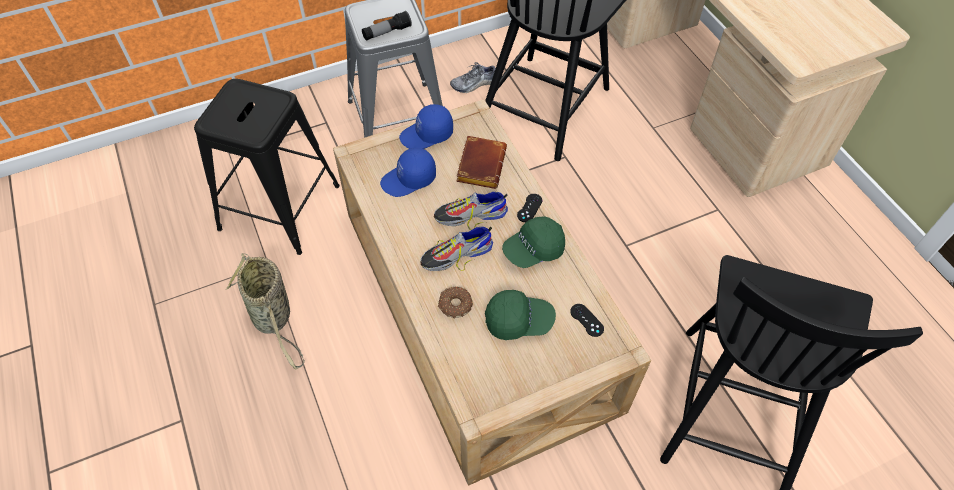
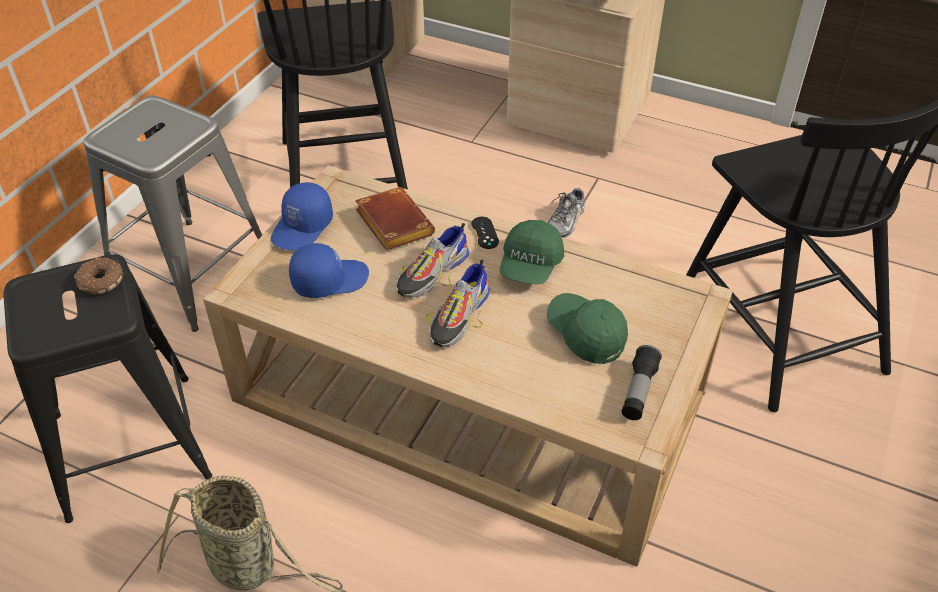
camera: 40 degrees left, 10 degrees down
flashlight [362,11,412,41] -> flashlight moved to [622,345,662,420]
blue cap [380,148,436,197] -> blue cap turned 135 degrees counterclockwise [289,243,369,298]
donut [438,287,473,318] -> donut moved to [74,258,123,295]
shoe [450,62,496,93] -> shoe moved to [548,186,585,238]
green cap [485,290,556,340] -> green cap turned 90 degrees counterclockwise [547,293,628,364]
black game controller [570,304,604,337] -> none

